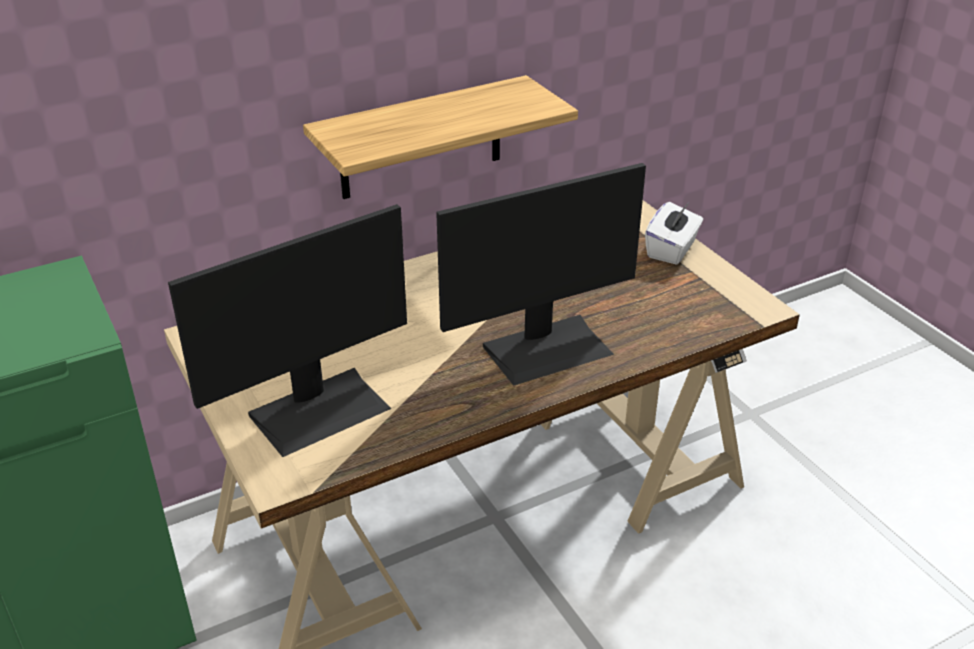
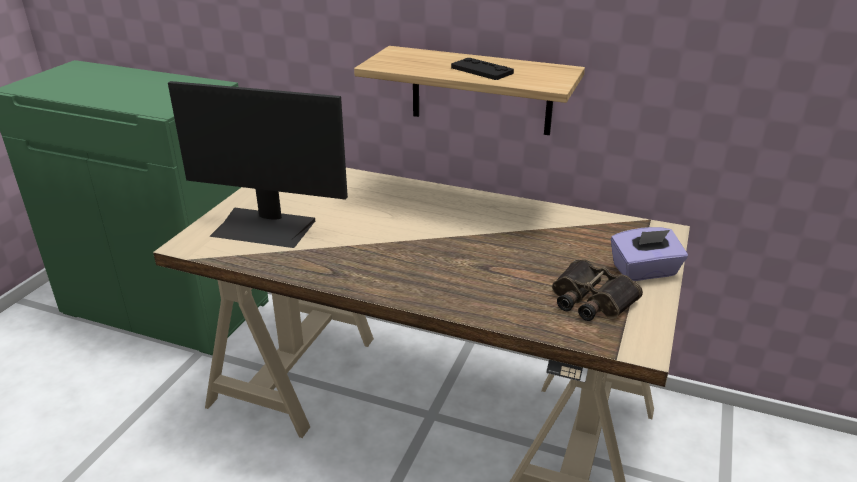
camera: 50 degrees right, 5 degrees down
monitor [436,163,646,386] -> none
white tissue box [645,202,703,265] -> purple tissue box [611,227,688,281]
none -> black game controller [451,58,514,80]
none -> binoculars [552,259,643,321]

